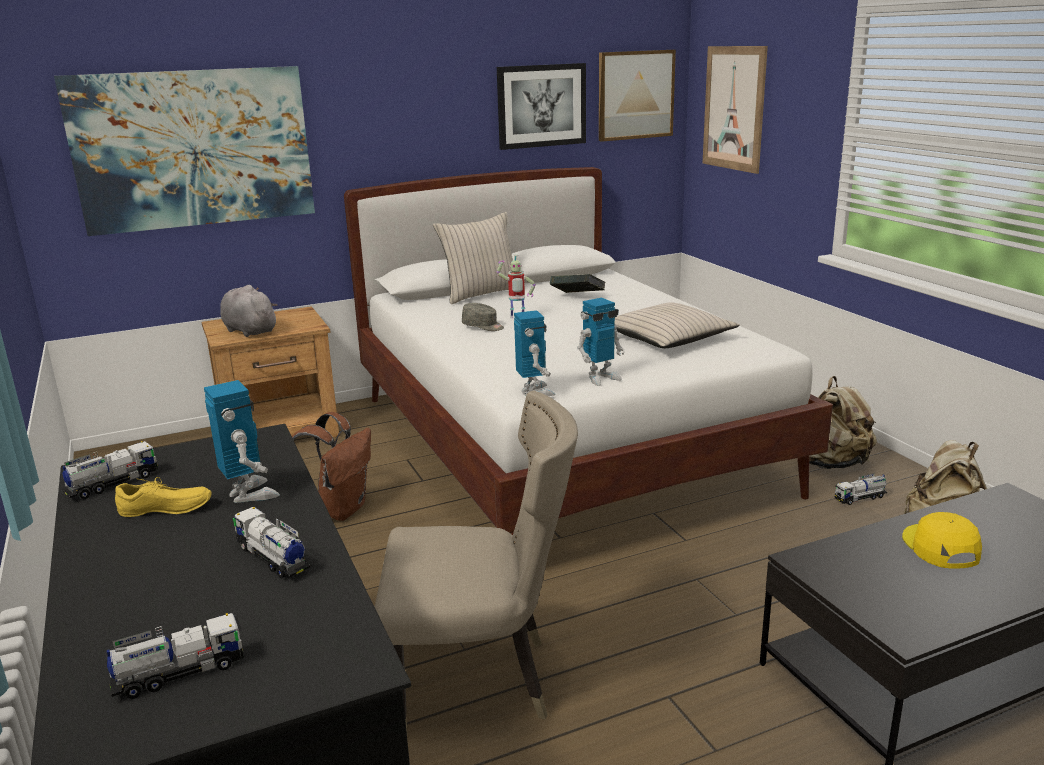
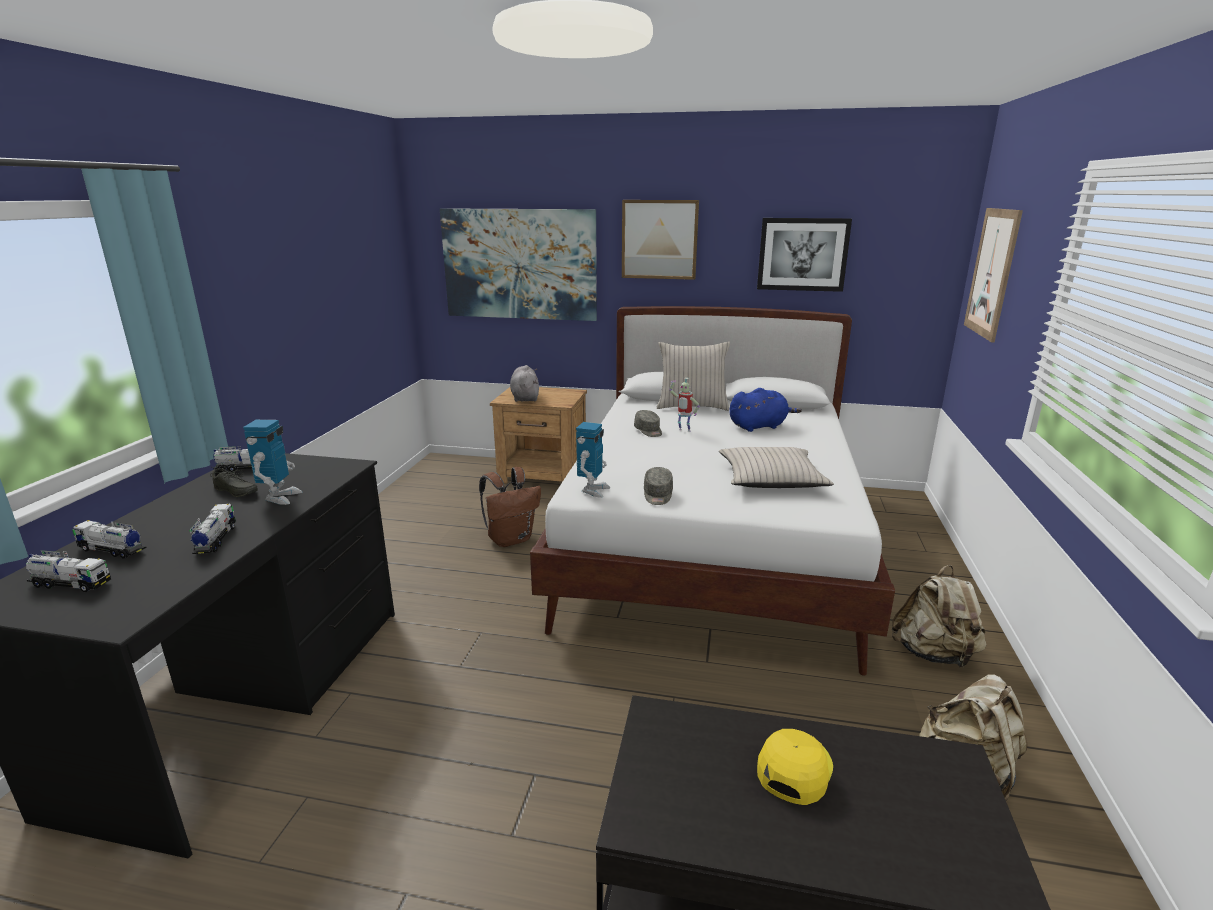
camera: 35 degrees right, 0 degrees up
yellow shoe [115,477,212,517] -> grey shoe [210,467,258,497]
beige chair [375,391,578,732] -> none
book [550,274,605,293] -> blue plush toy [729,388,802,432]
toy robot [577,298,625,386] -> grey cap [644,467,673,505]
picture [599,50,676,142] -> picture moved to [622,200,699,280]
toy truck [835,473,887,505] -> toy truck moved to [72,520,147,559]

